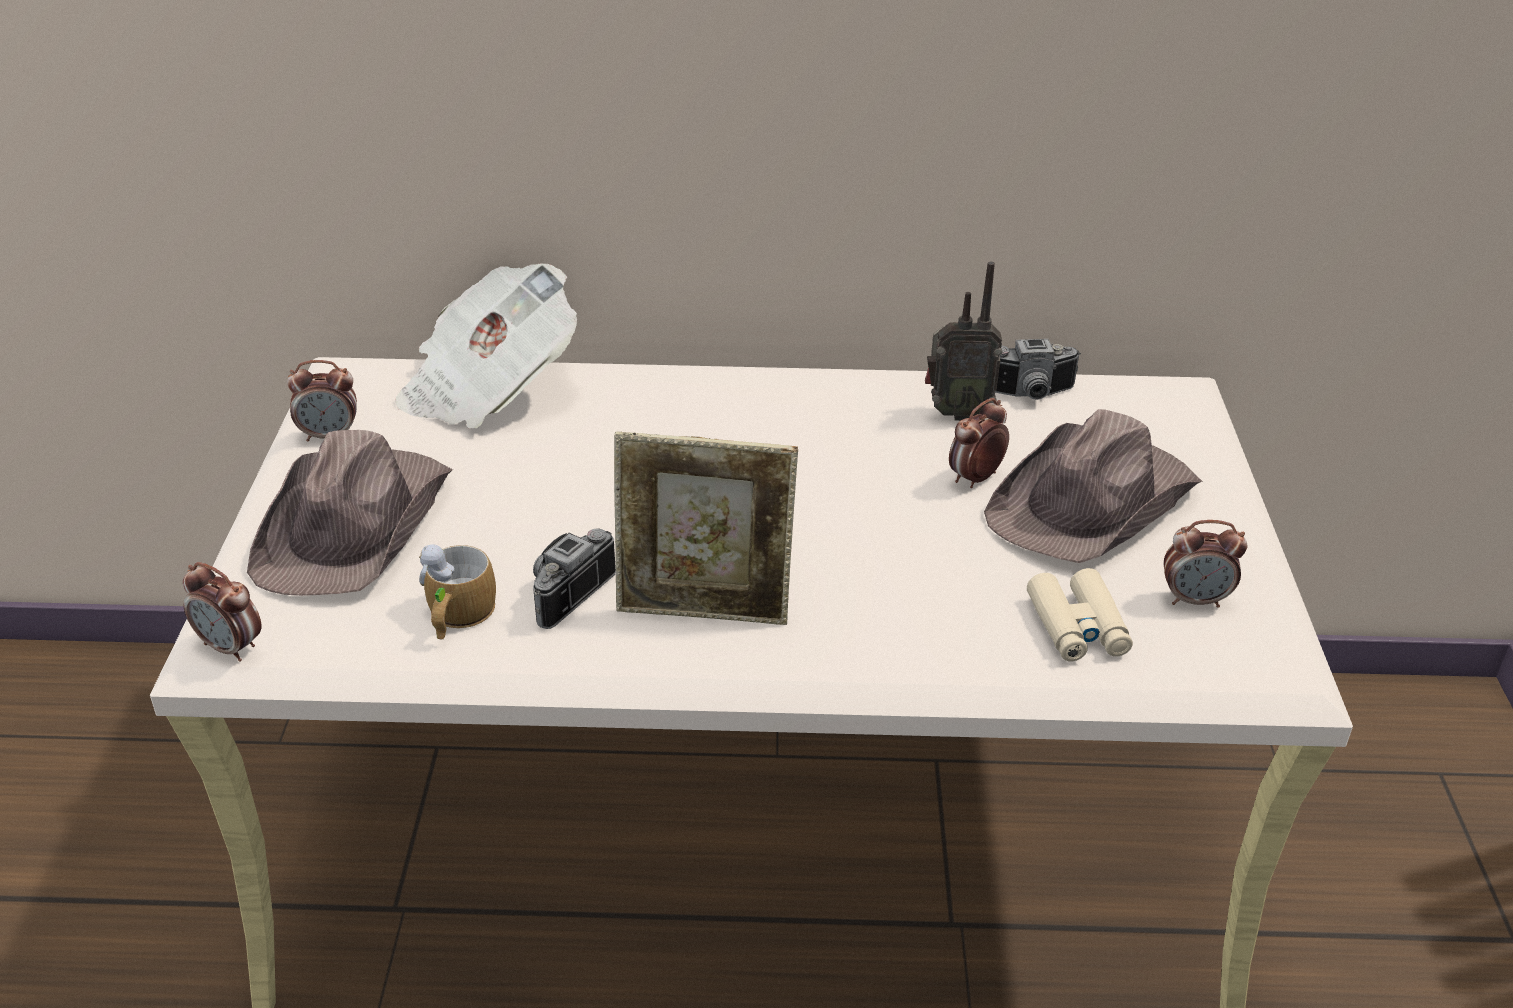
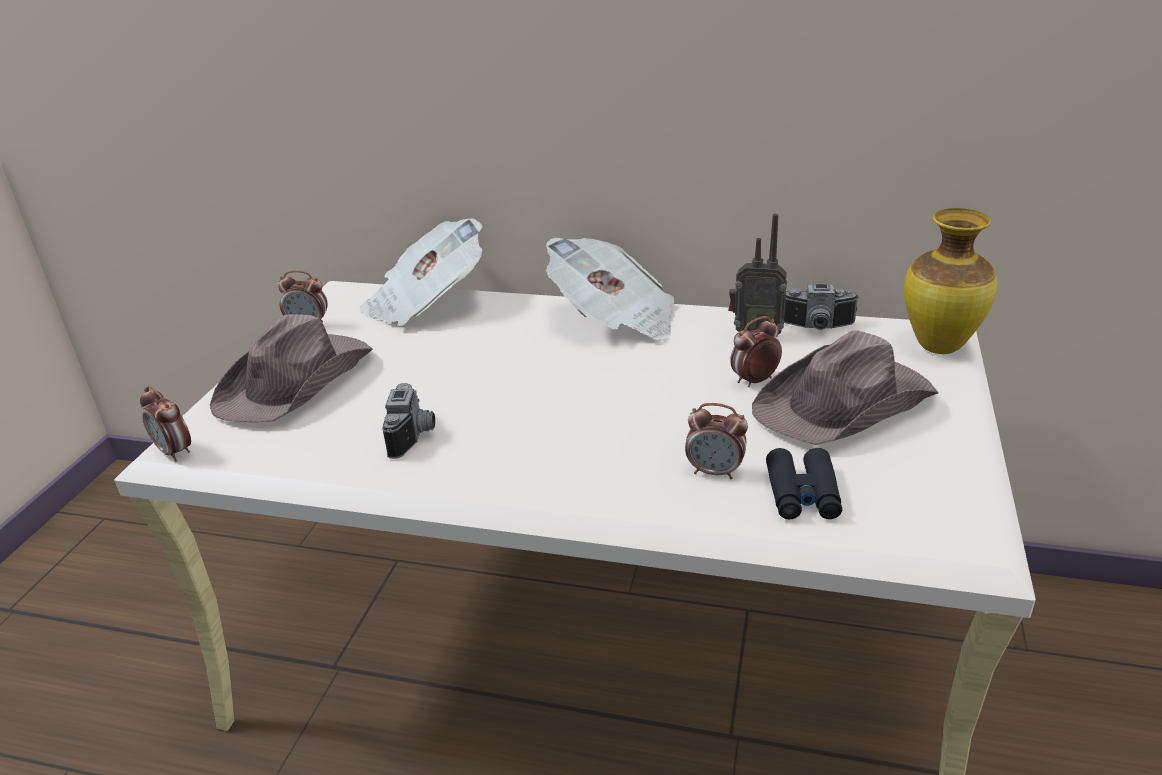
camera: 15 degrees right, 5 degrees down
mug [419,544,496,639] -> none
camera [533,528,616,629] -> camera turned 135 degrees clockwise [382,383,435,459]
picture frame [614,431,798,625] -> none
beige binoculars [1027,568,1133,661] -> black binoculars [766,448,842,519]
alarm clock [1164,520,1248,608] -> alarm clock moved to [685,403,748,479]
none -> newspaper [546,238,674,341]
none -> vase [904,208,997,354]

